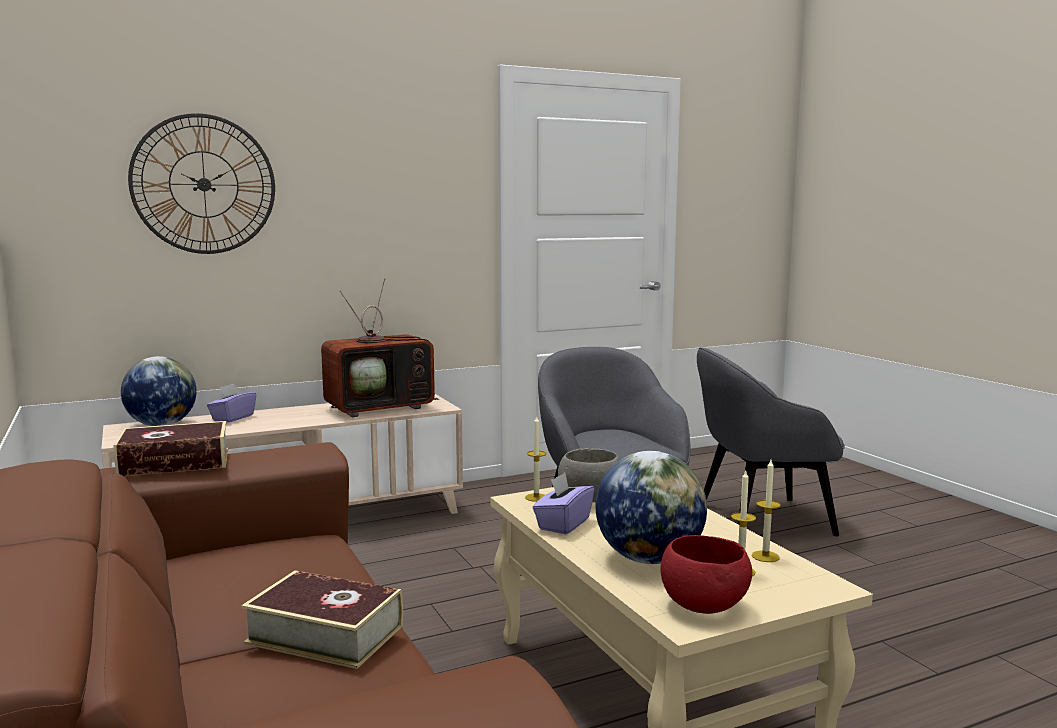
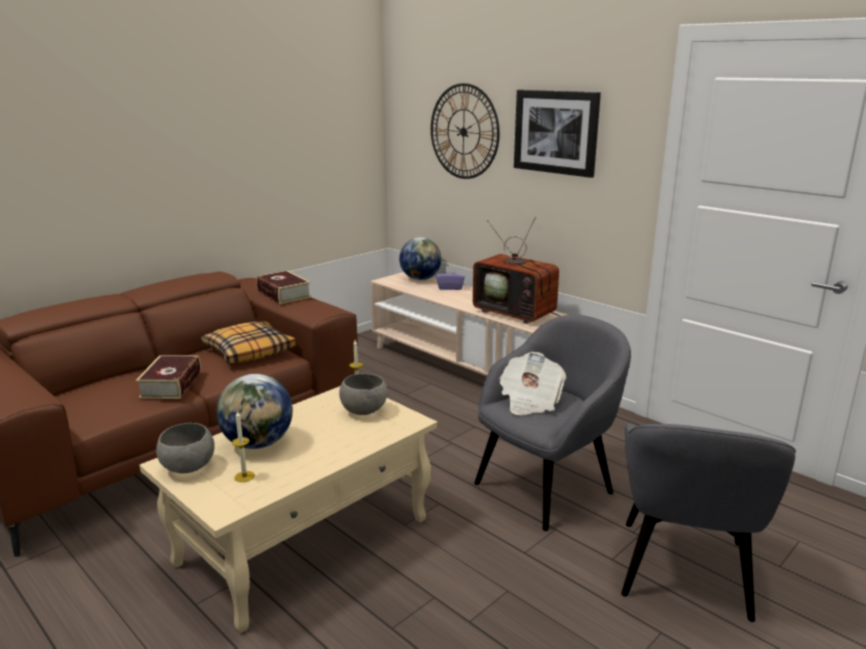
camera: 70 degrees right, 10 degrees up
purple tissue box [533,473,594,535] -> none
red bowl [660,535,752,614] -> grey bowl [156,423,215,474]
grey armchair [697,347,845,536] -> grey armchair turned 135 degrees counterclockwise [621,423,796,622]
candle [752,460,781,562] -> none
none -> pillow [201,321,296,363]
none -> newspaper [499,352,566,415]
none -> picture [514,90,601,178]

